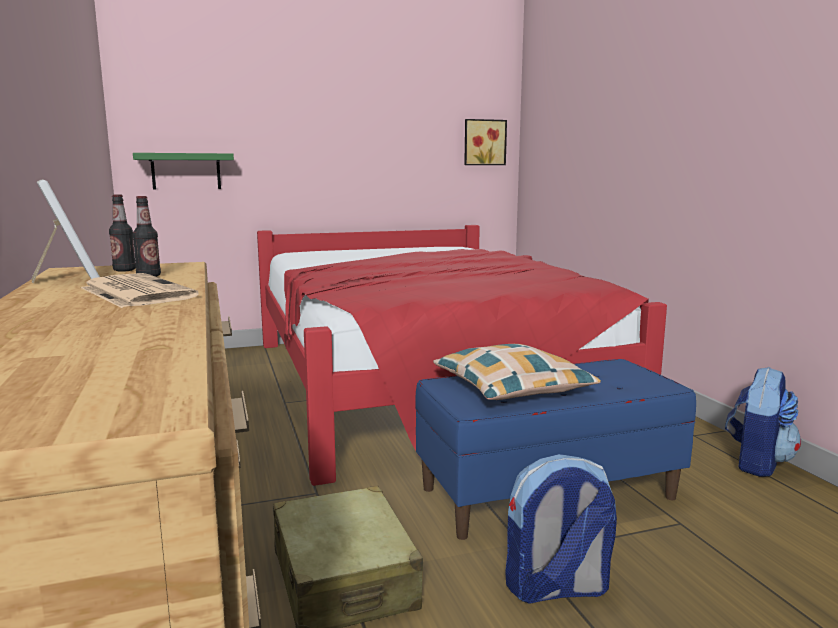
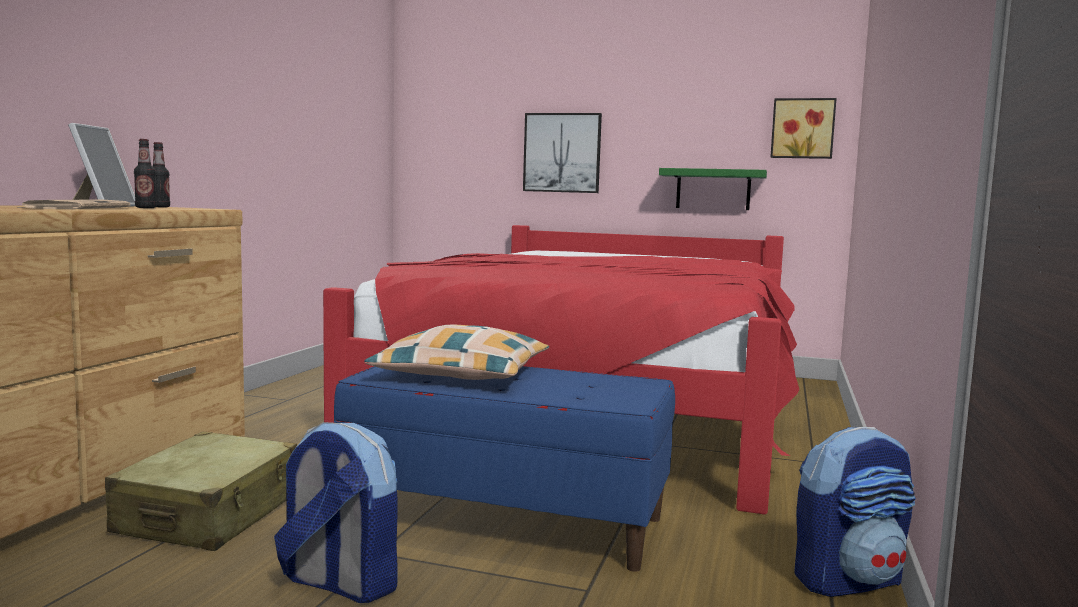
camera: 35 degrees right, 5 degrees down
green shelf [133,153,234,189] -> green shelf moved to [659,168,767,210]
none -> picture [523,113,602,193]

